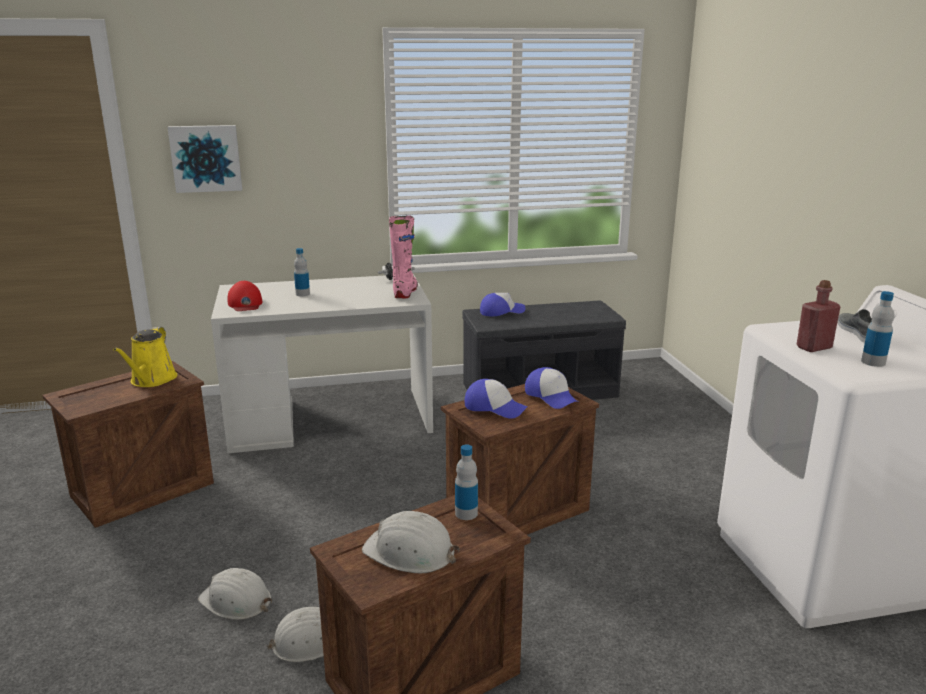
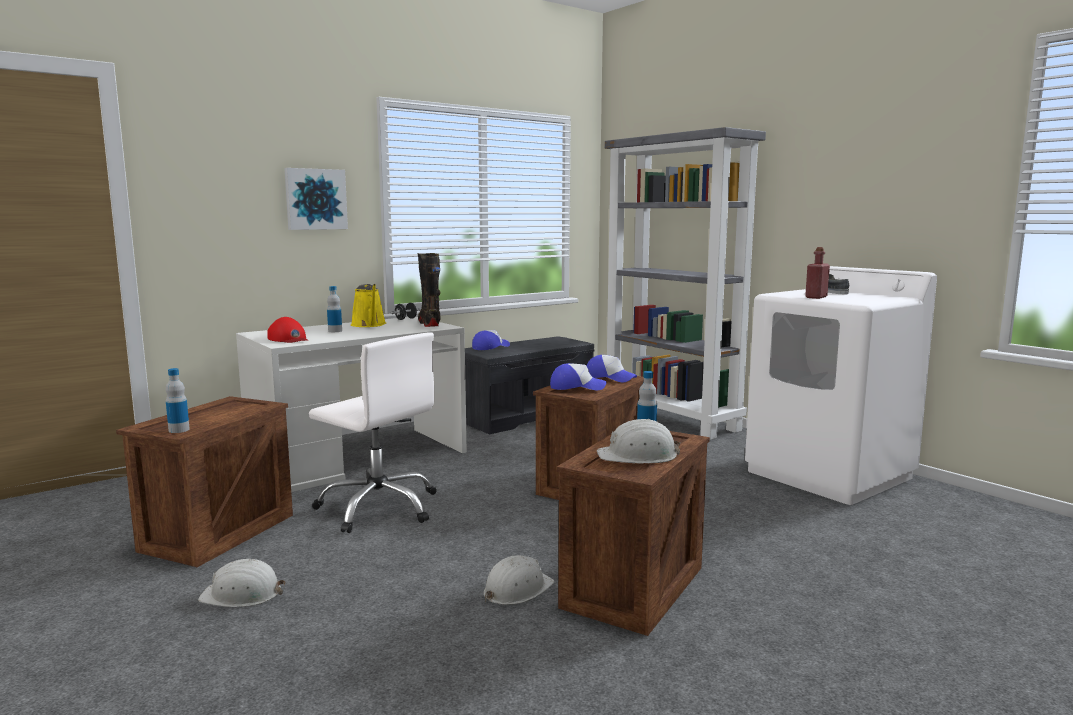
camera: 25 degrees left, 10 degrees down
yellow watering can [113,327,177,387] -> yellow watering can moved to [351,284,386,327]
picture [167,125,242,193] -> picture moved to [284,168,348,230]
white hard hat [198,568,272,620] -> white hard hat moved to [198,559,285,607]
pink boot [389,216,418,298] -> black boot [418,253,441,327]
bottle [861,291,894,367] -> bottle moved to [166,368,190,433]
none -> white office chair [309,332,437,533]
none -> grey bookcase [604,127,766,440]

